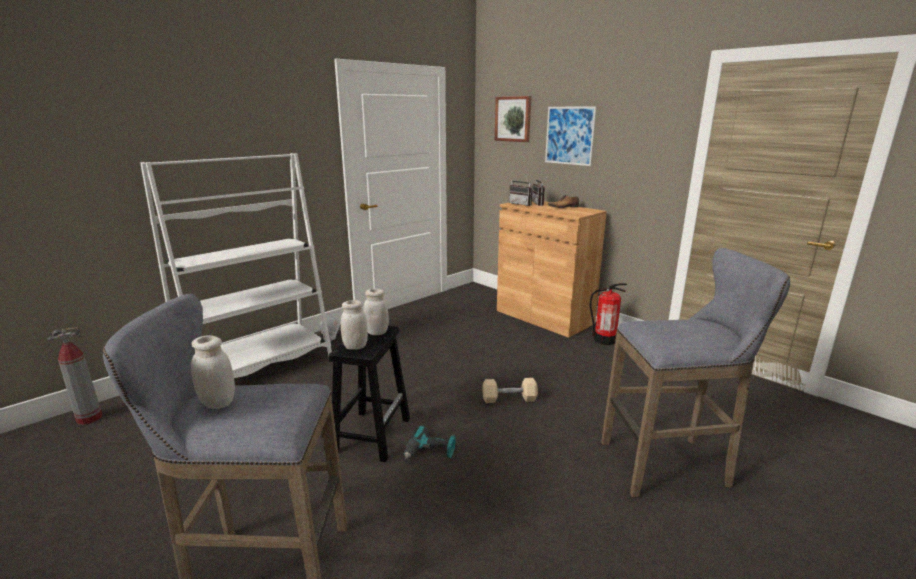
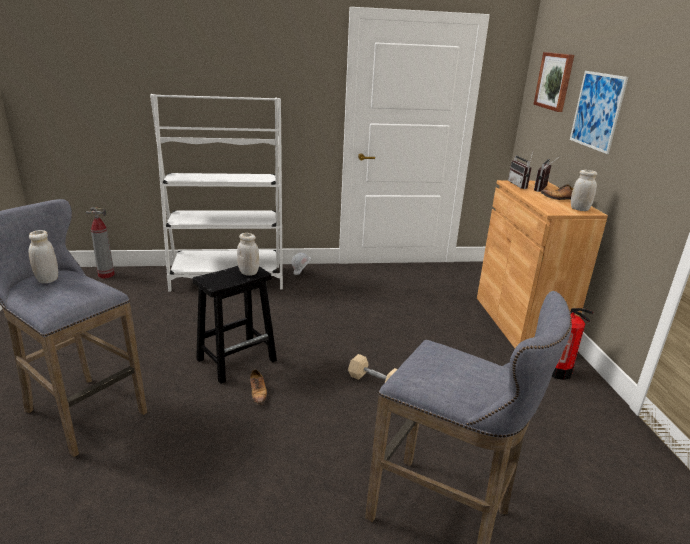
camera: 35 degrees right, 5 degrees up
white jar [341,300,368,350] -> white jar moved to [571,170,597,211]
power drill [404,425,456,459] -> shoe [250,369,267,405]

